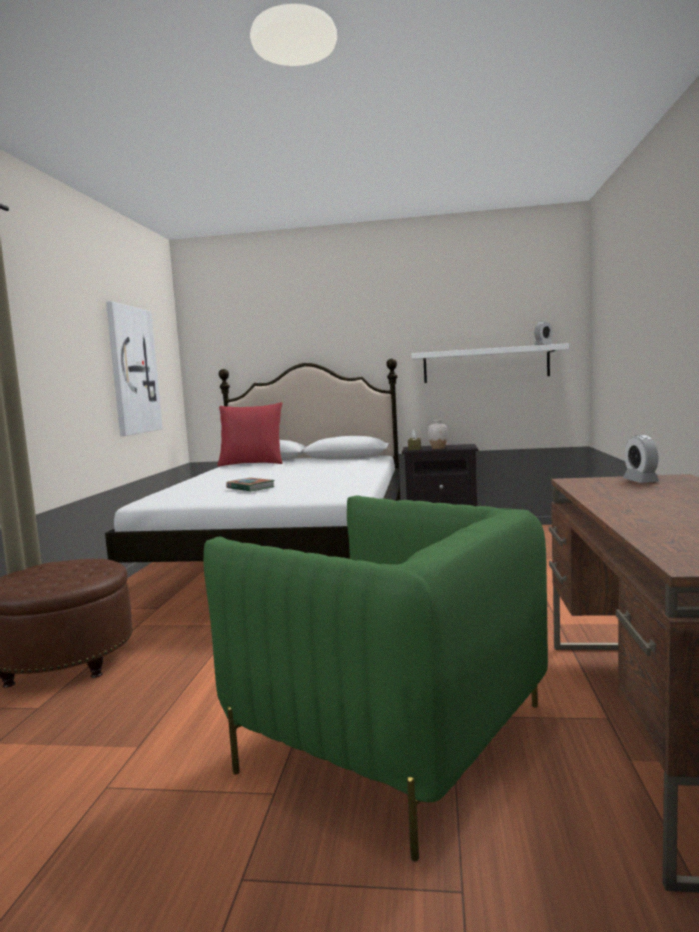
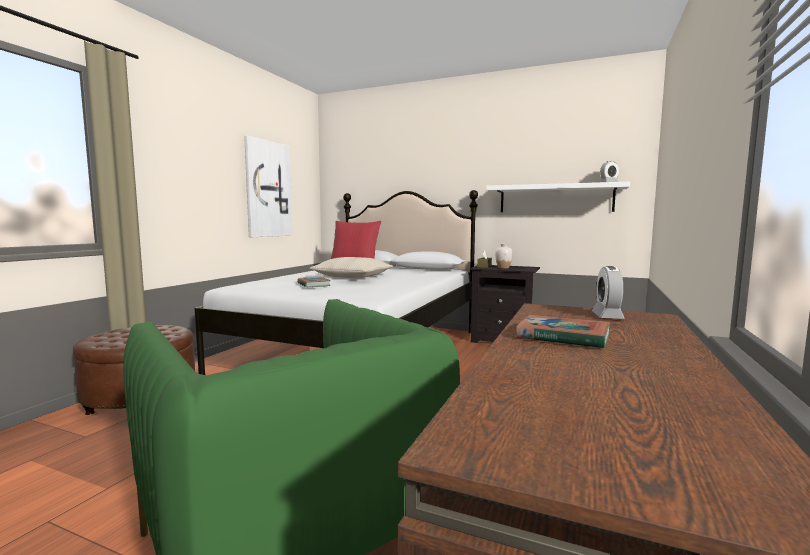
camera: 15 degrees right, 0 degrees up
none -> beige pillow [310,257,393,278]
none -> book [516,315,610,349]

